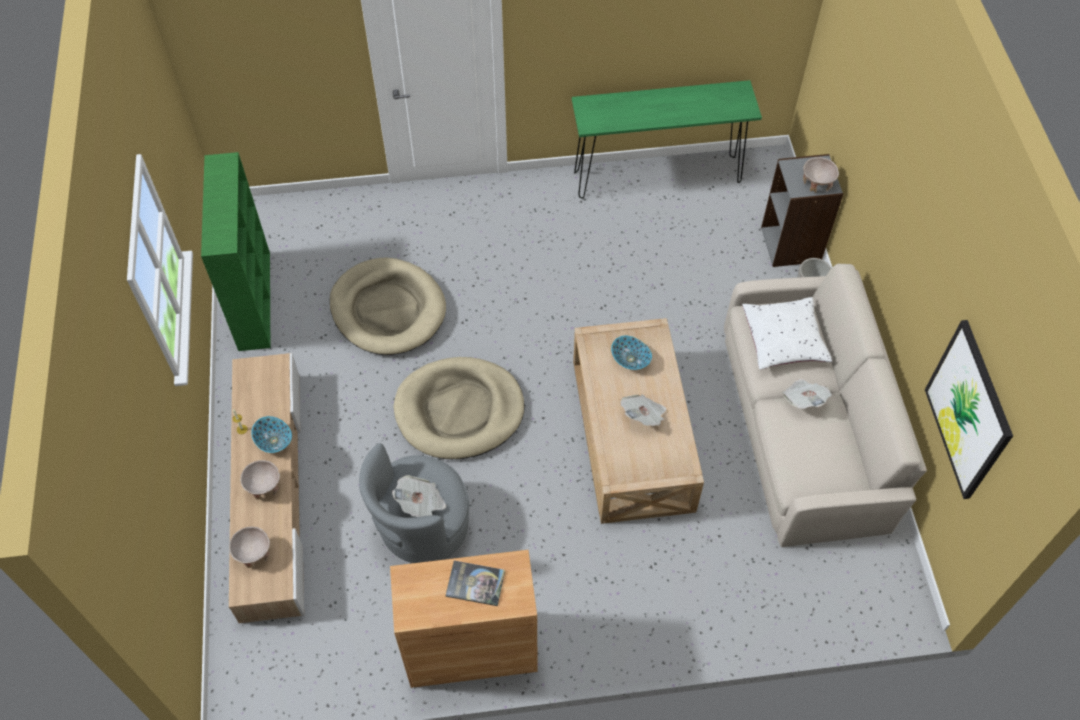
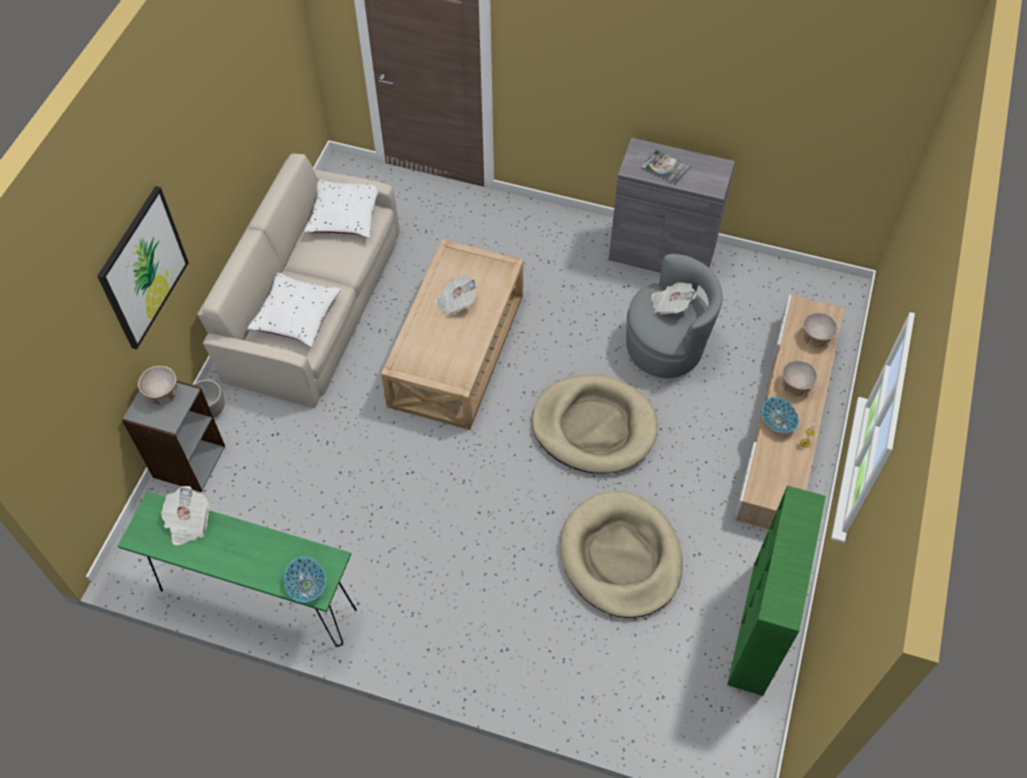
camera: 155 degrees left, 0 degrees up
brown cabinet [390,550,538,688] -> grey cabinet [609,138,735,273]
bowl [611,336,652,370] -> bowl moved to [284,557,326,602]
newspaper [781,379,832,409] -> newspaper moved to [161,486,210,546]
picture [925,320,1013,499] -> picture moved to [97,186,189,349]
none -> white pillow [305,179,378,238]

